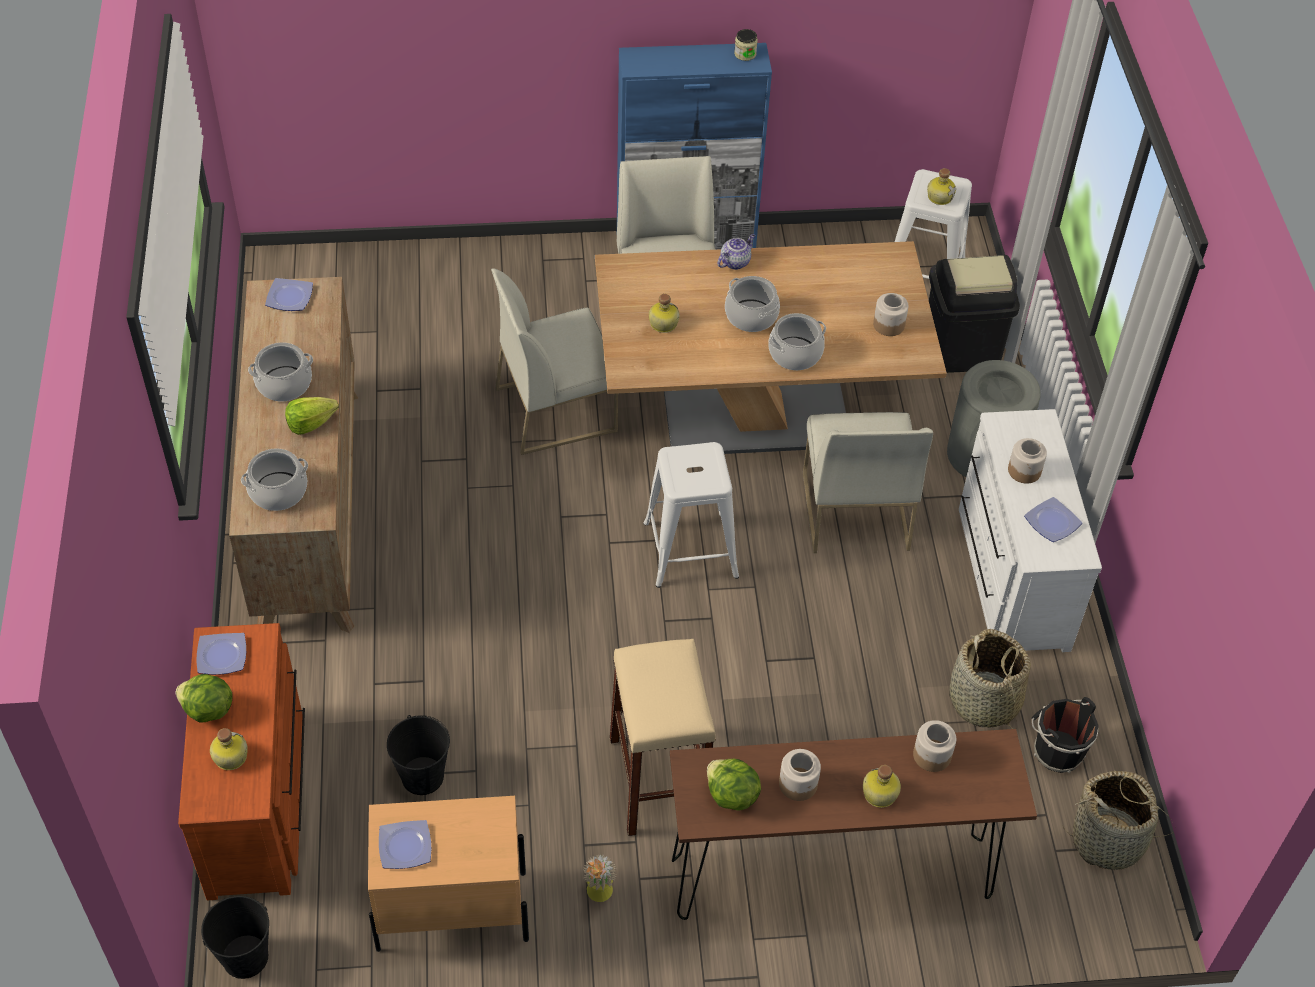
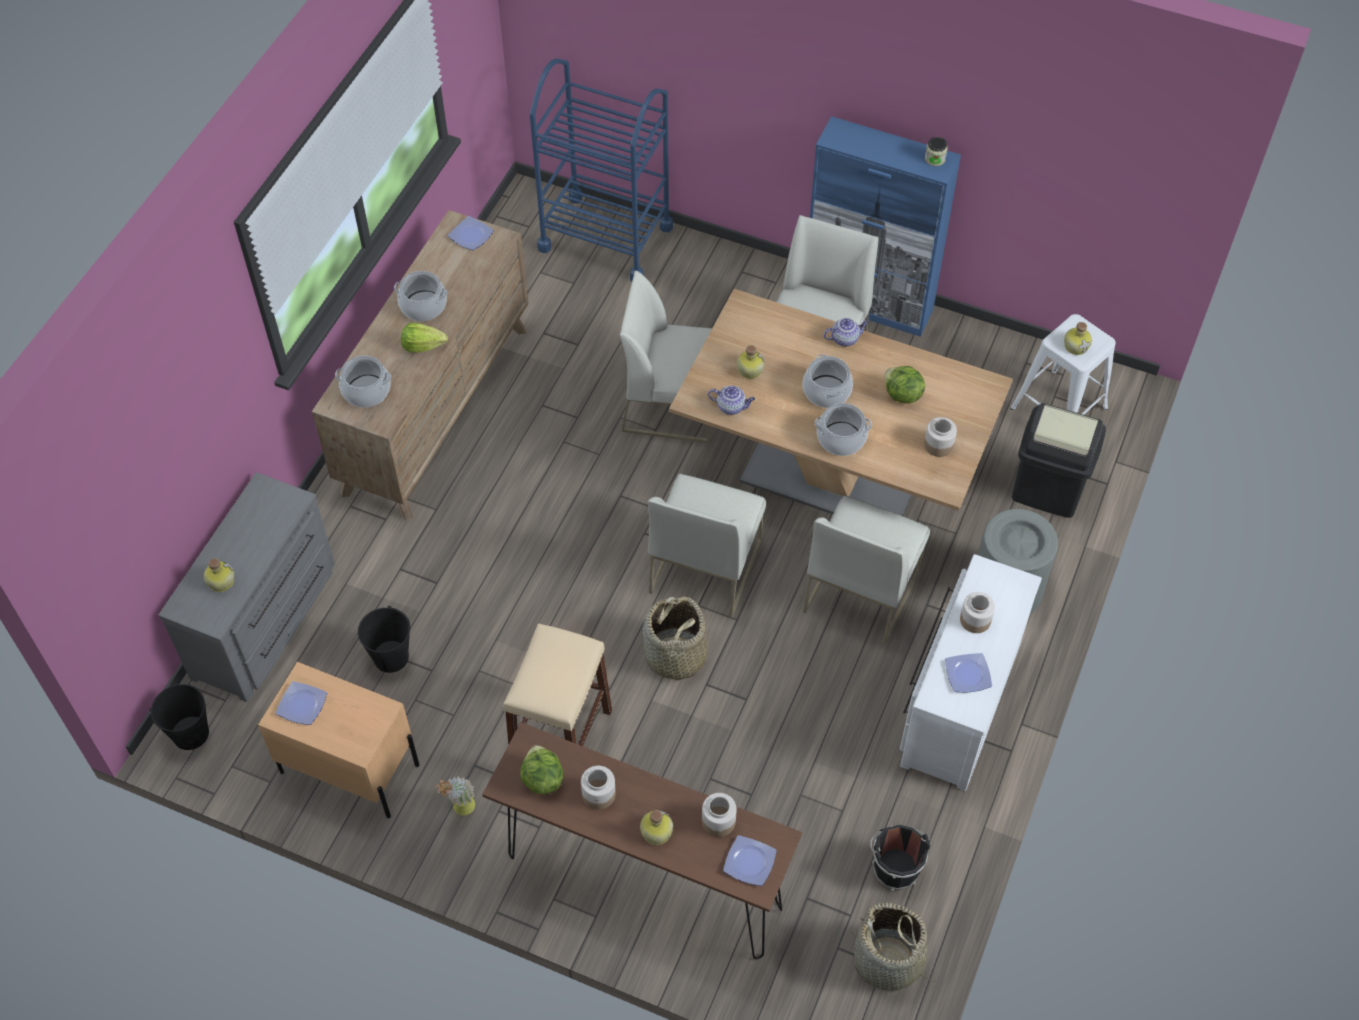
camera: 30 degrees right, 5 degrees up
lettuce [175,674,233,723] -> lettuce moved to [884,366,925,404]
brown dresser [178,623,305,900] -> grey dresser [159,472,335,702]
plate [197,633,246,675] -> plate moved to [723,835,777,886]
white stool [643,442,739,588] -> white chair [648,474,766,618]
basket [949,629,1031,729] -> basket moved to [643,596,708,686]
none -> blue cart [530,59,673,281]
none -> teapot [708,386,755,415]

